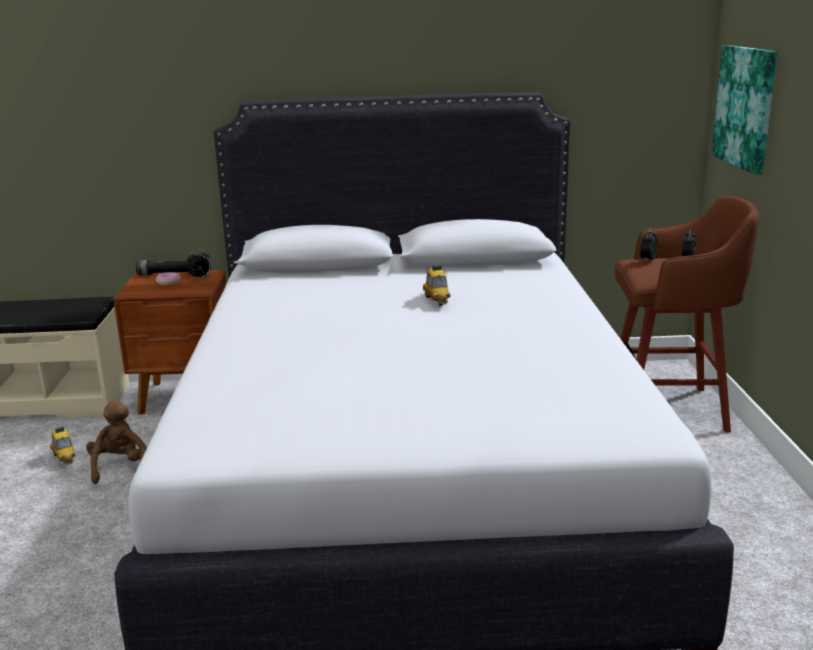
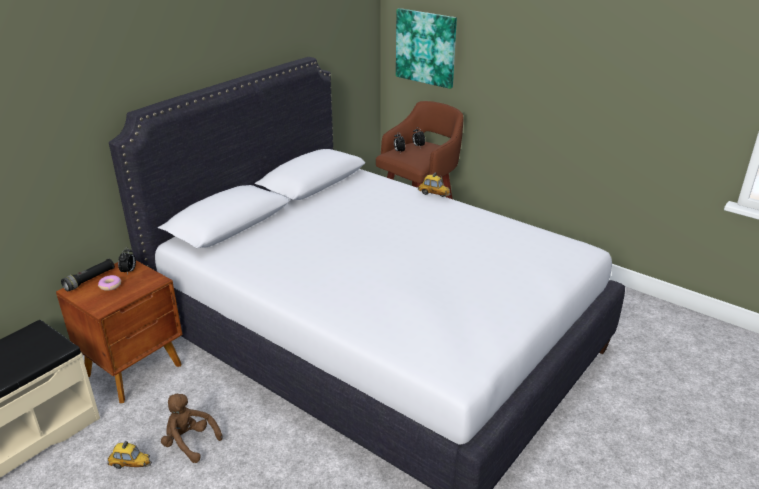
camera: 50 degrees left, 10 degrees up
toy car [423,265,450,306] -> toy car moved to [418,173,451,197]

